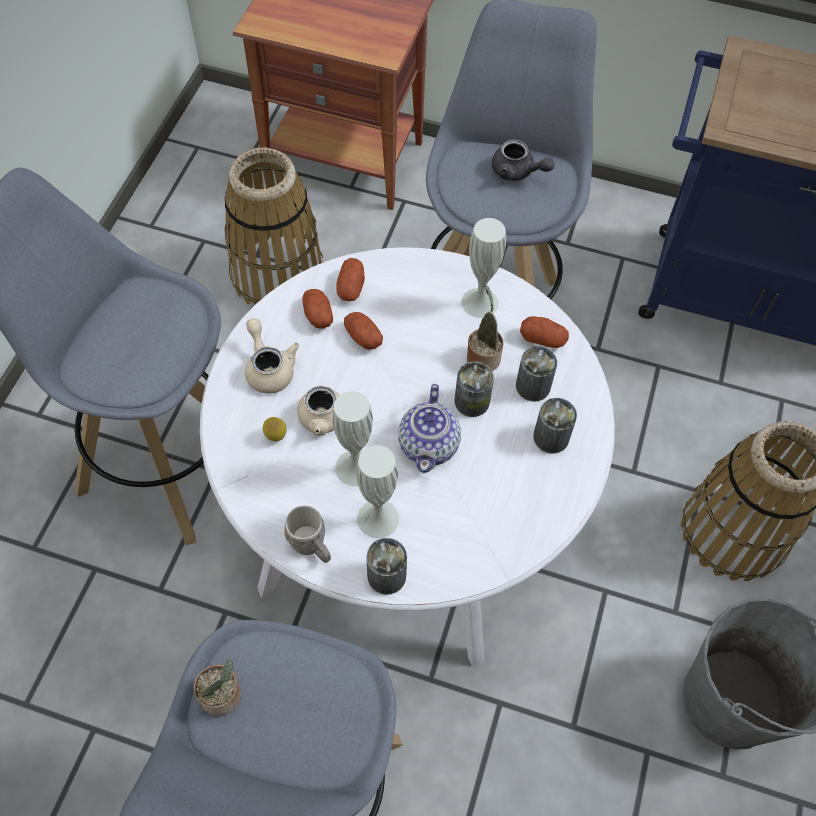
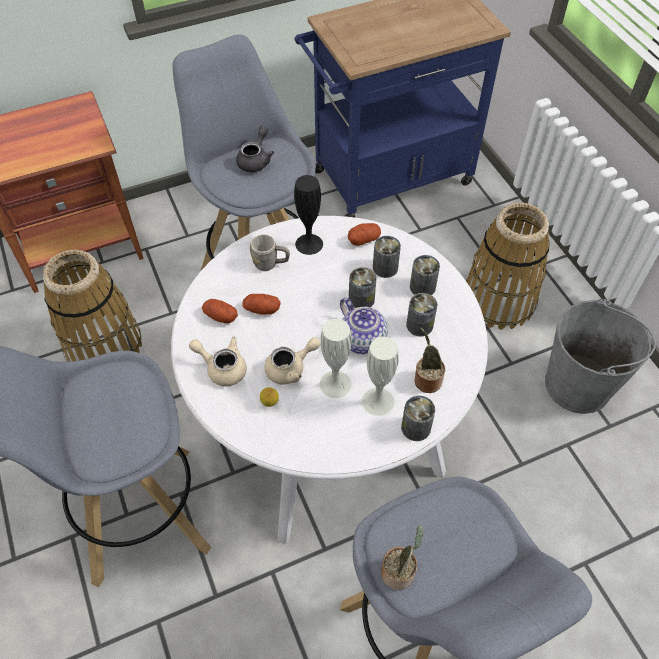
camera: 40 degrees left, 5 degrees down
grey mug [284,506,331,563] -> grey mug moved to [250,234,290,271]
potato [336,258,365,301] -> none
white vase [461,218,506,318] -> black vase [294,175,323,255]
potted plant [467,284,504,371] -> potted plant moved to [414,328,445,393]
grey teapot [492,139,554,181] -> grey teapot turned 60 degrees counterclockwise [236,126,274,172]
none -> can [406,293,437,337]

